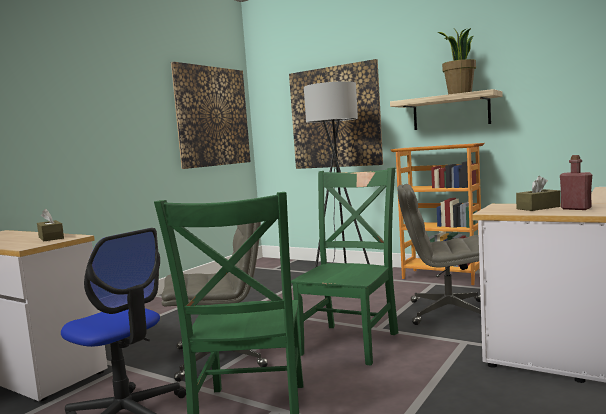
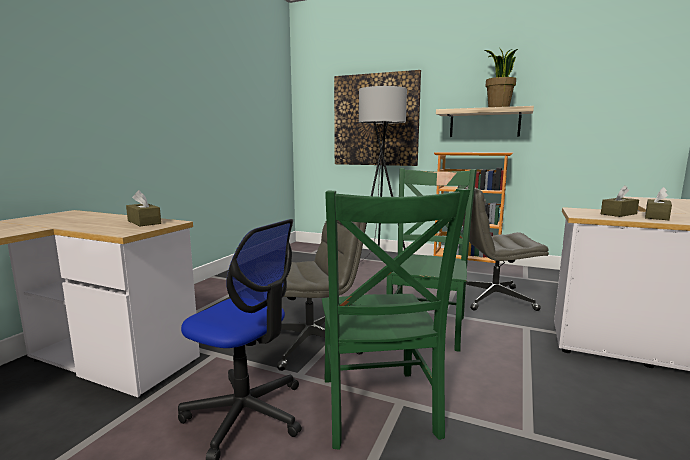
camera: 10 degrees left, 5 degrees up
picture [171,62,251,169] -> none
red bottle [560,155,592,210] -> brown tissue box [645,187,672,220]

